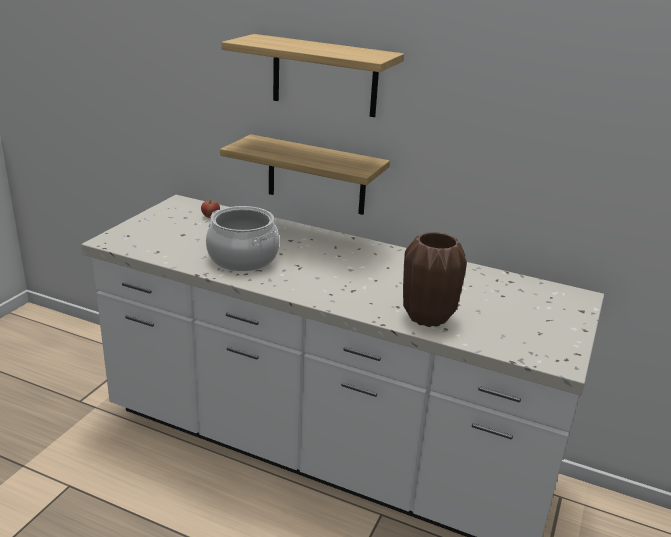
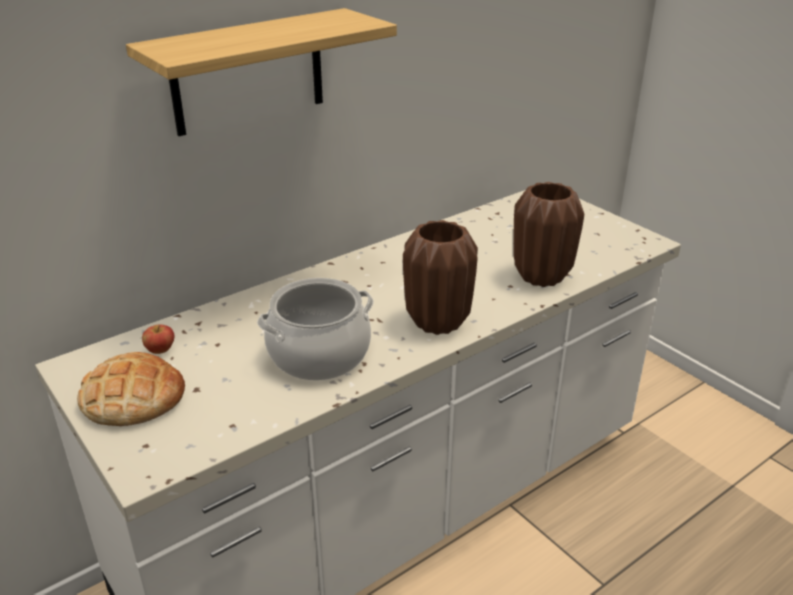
camera: 60 degrees left, 5 degrees up
shelf [220,134,390,215] -> none
none -> bread [77,352,185,426]
none -> brown vase [403,220,478,335]

